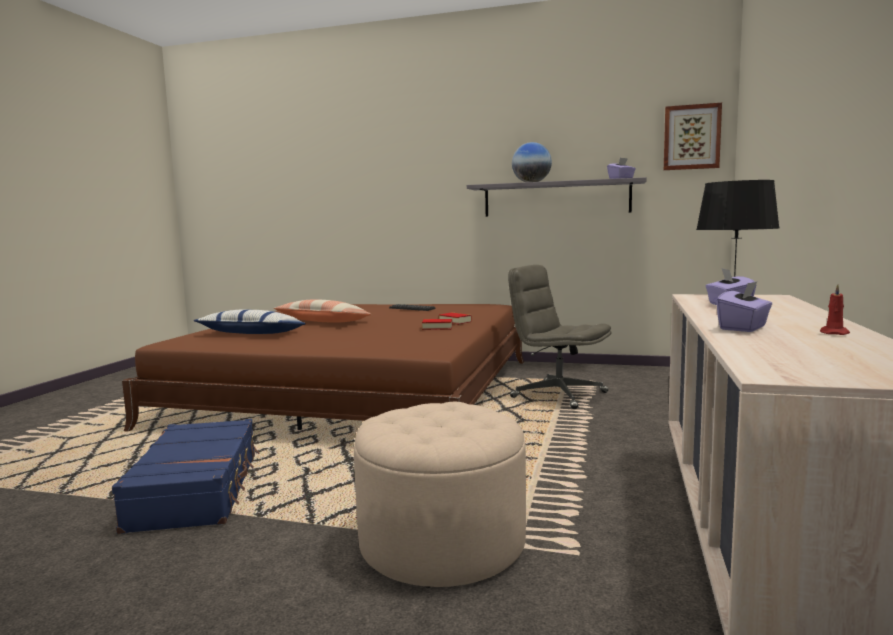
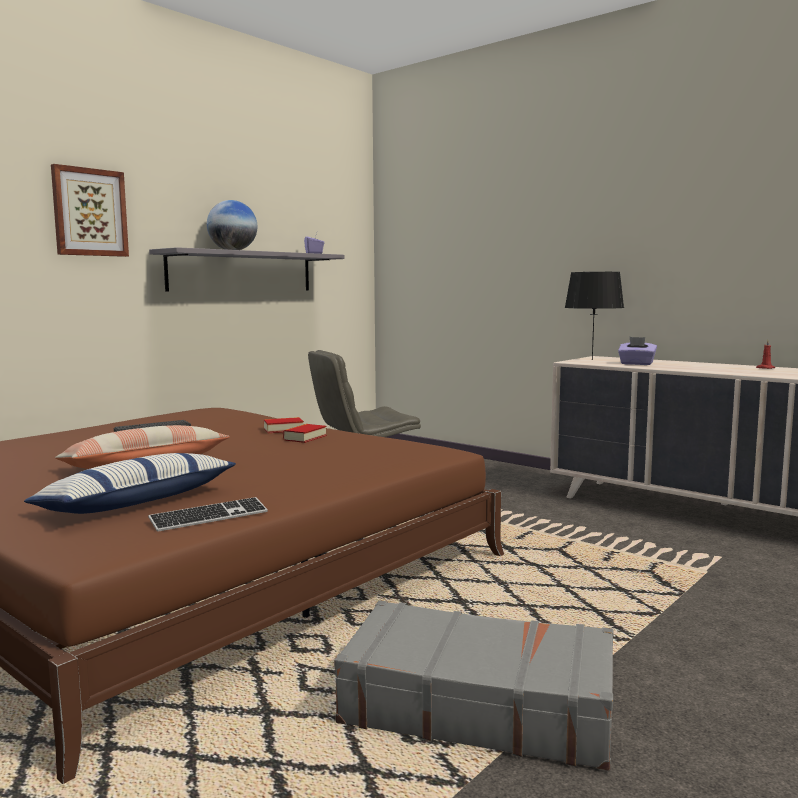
camera: 65 degrees left, 0 degrees up
blue suitcase [112,419,260,534] -> grey suitcase [334,600,614,771]
beige ottoman [354,402,526,588] -> none
picture [664,103,722,170] -> picture moved to [51,164,129,257]
purple tissue box [716,281,772,332] -> none
none -> keyboard [148,497,268,532]

